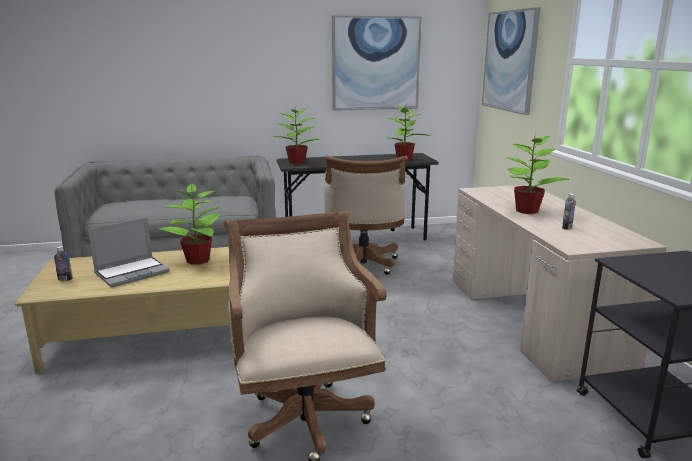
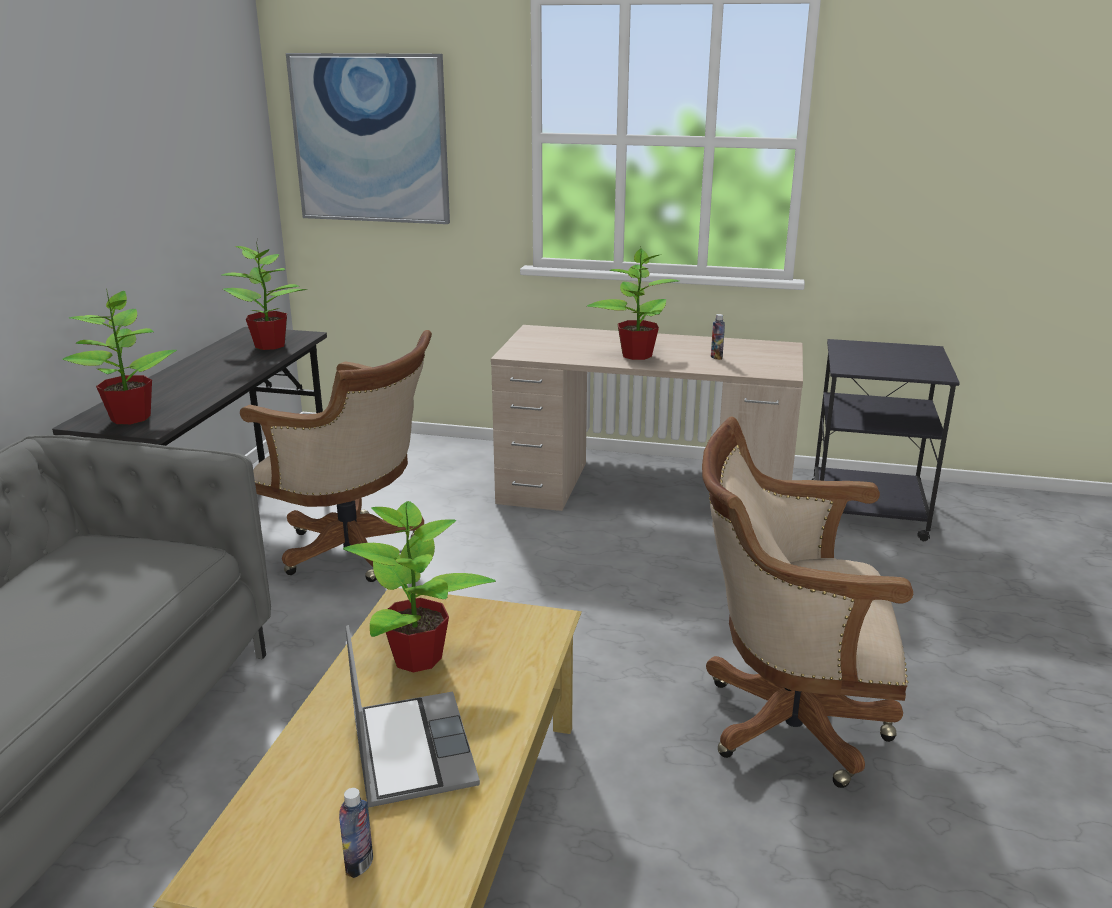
camera: 65 degrees left, 5 degrees up
picture [332,16,422,111] -> none

